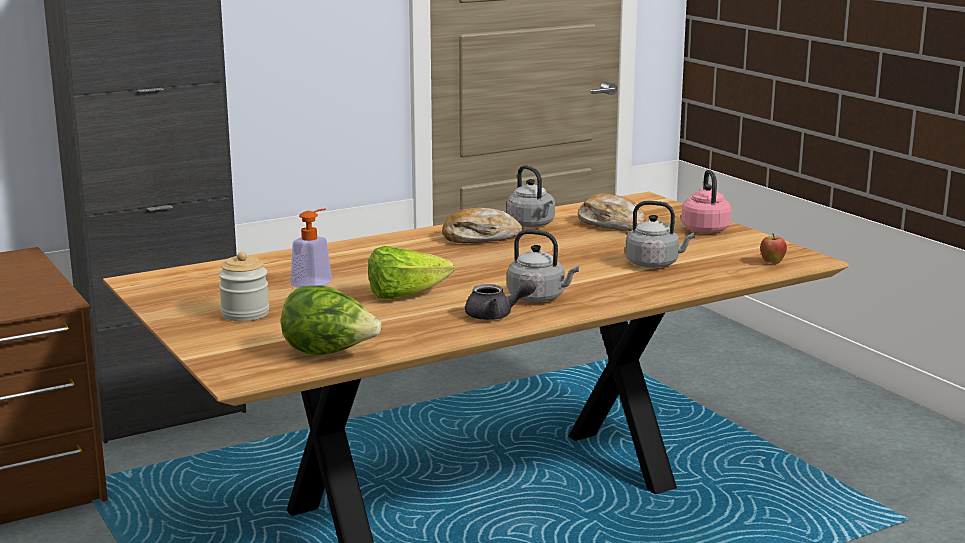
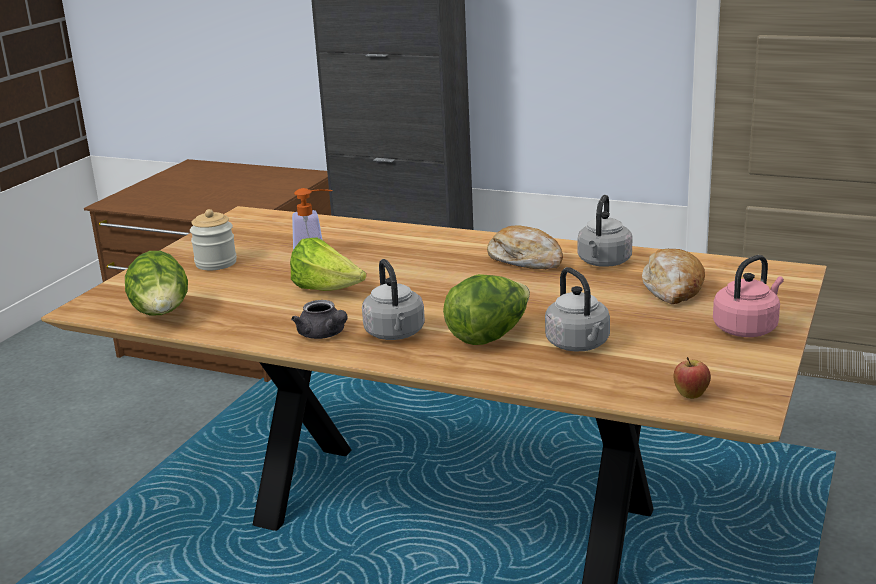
camera: 55 degrees right, 5 degrees up
none -> lettuce [443,274,530,345]

